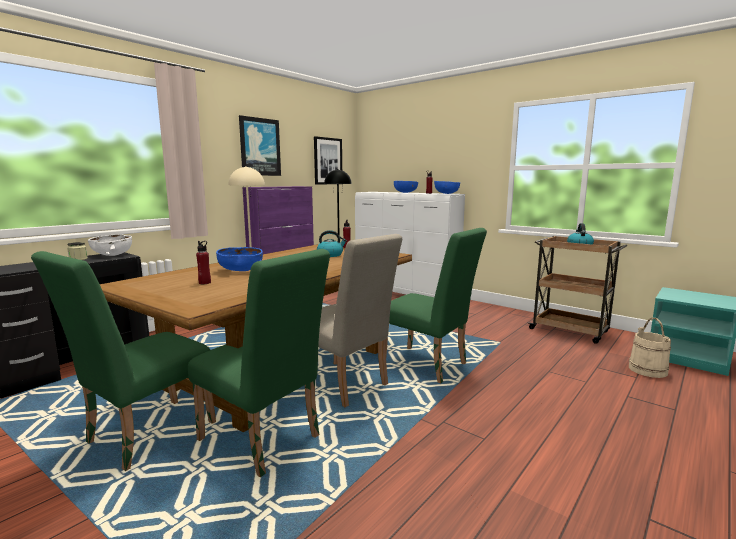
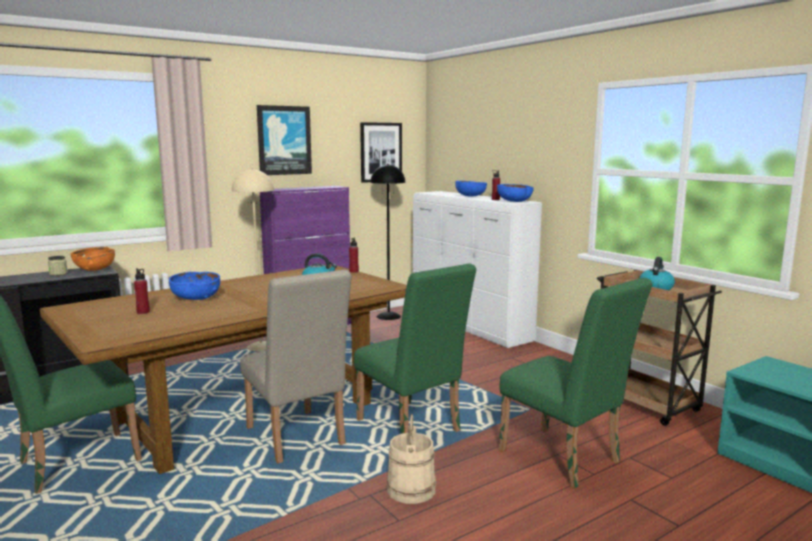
camera: 15 degrees right, 0 degrees up
white bowl [88,234,132,256] -> orange bowl [71,247,115,271]
green chair [188,249,330,477] -> green chair moved to [499,278,653,489]
beige bucket [629,318,671,378] -> beige bucket moved to [387,414,436,504]

